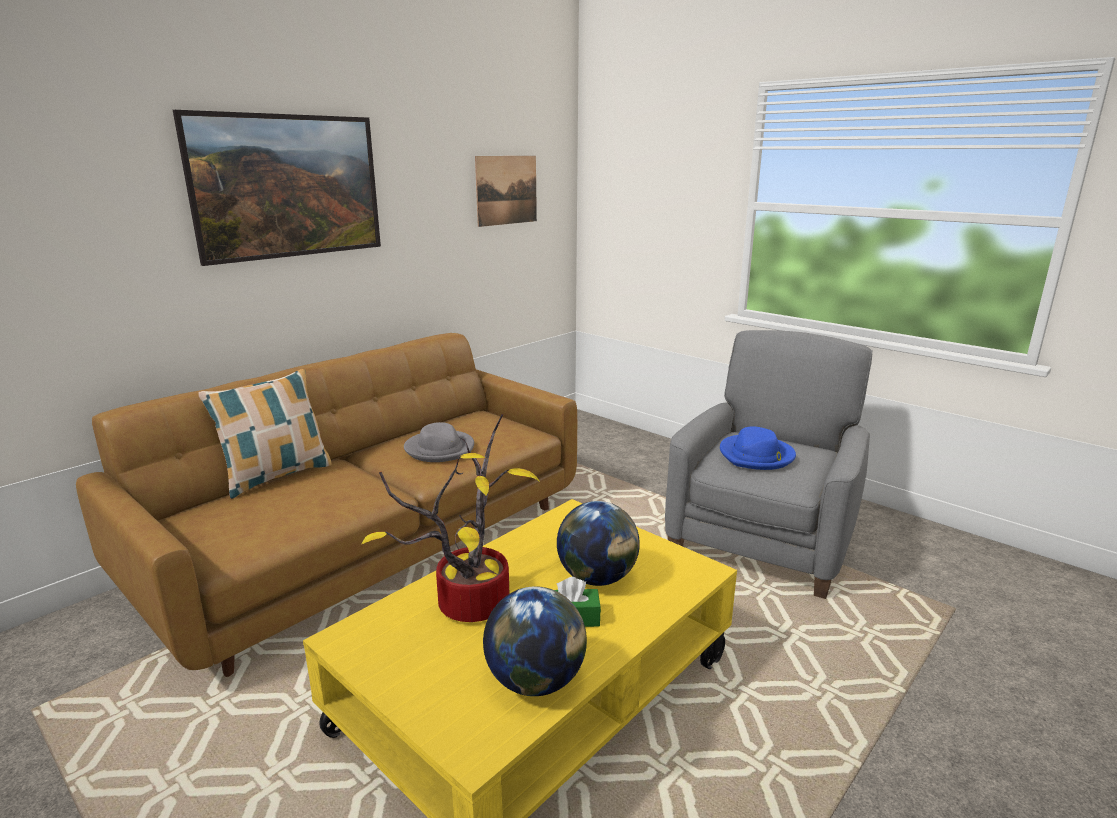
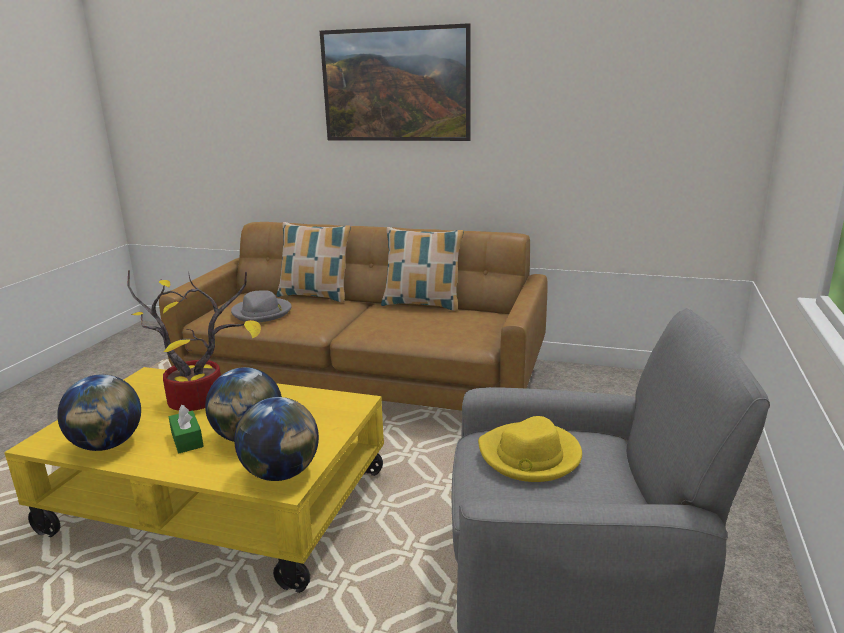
camera: 65 degrees right, 0 degrees up
grey hat [404,422,474,462] -> grey hat moved to [231,290,292,323]
picture [475,156,537,227] -> none
blue hat [720,426,796,470] -> yellow hat [478,416,582,482]
none -> globe [234,397,319,481]
none -> pillow [381,227,464,311]

